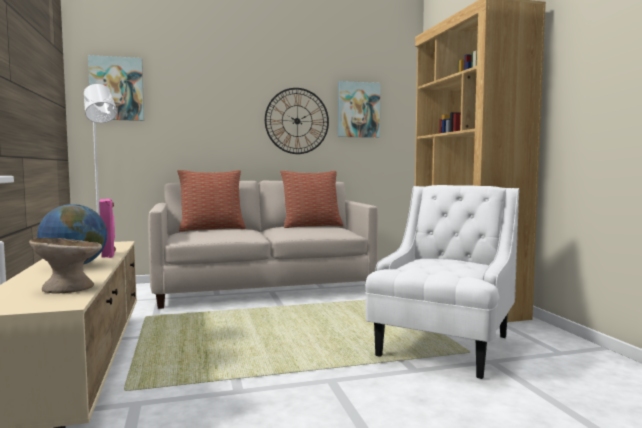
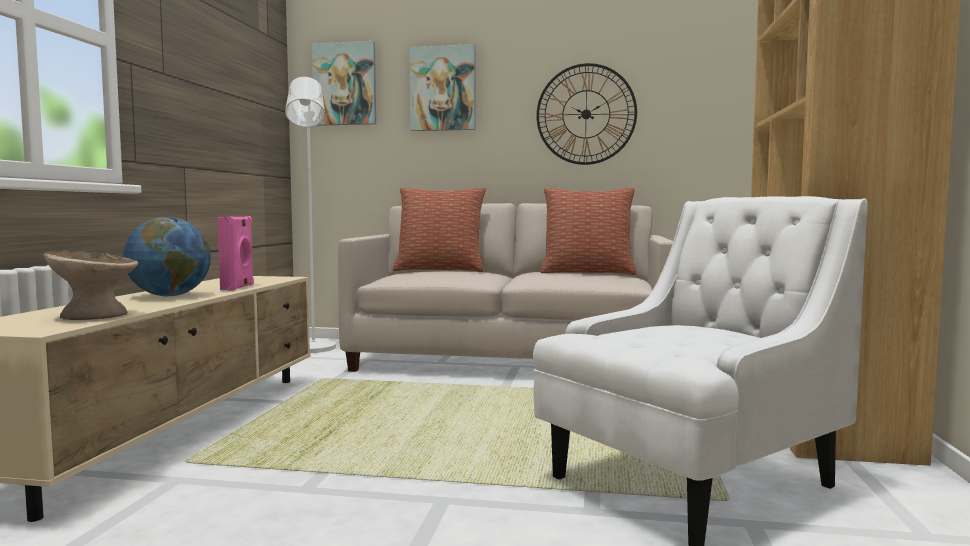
camera: 25 degrees right, 0 degrees up
picture [338,81,381,138] -> picture moved to [409,44,475,131]

